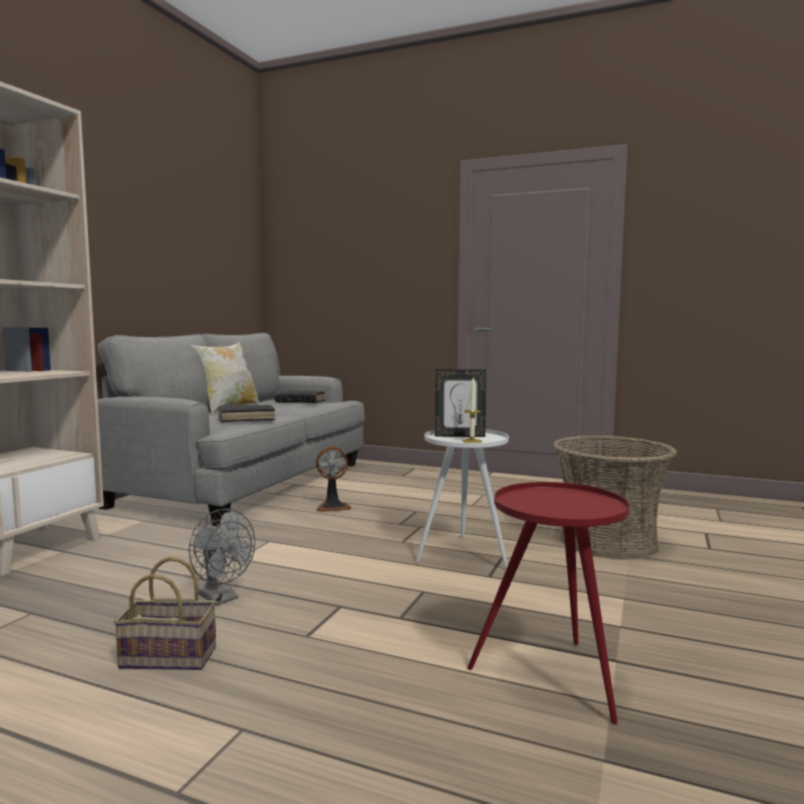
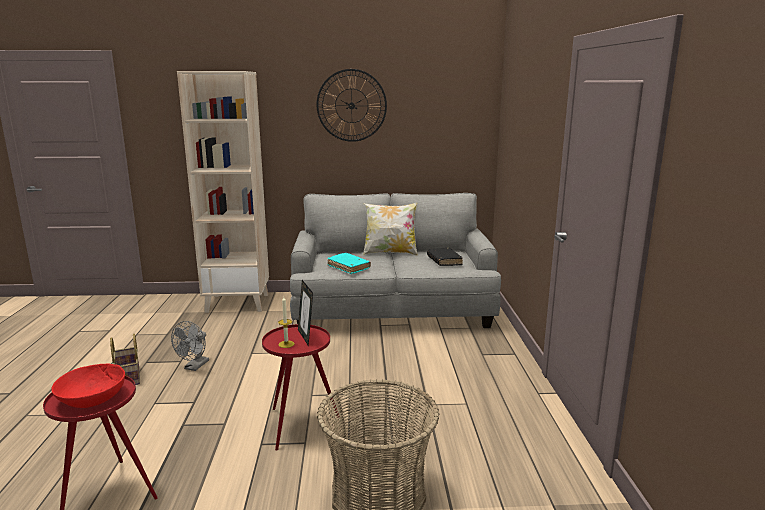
camera: 65 degrees right, 10 degrees up
black book [219,405,275,422] -> turquoise book [328,253,371,274]
fan [316,446,351,512] -> none
white side table [416,429,509,570] -> red side table [262,324,339,451]
none -> red bowl [51,364,125,408]
none -> wall clock [317,69,387,142]

